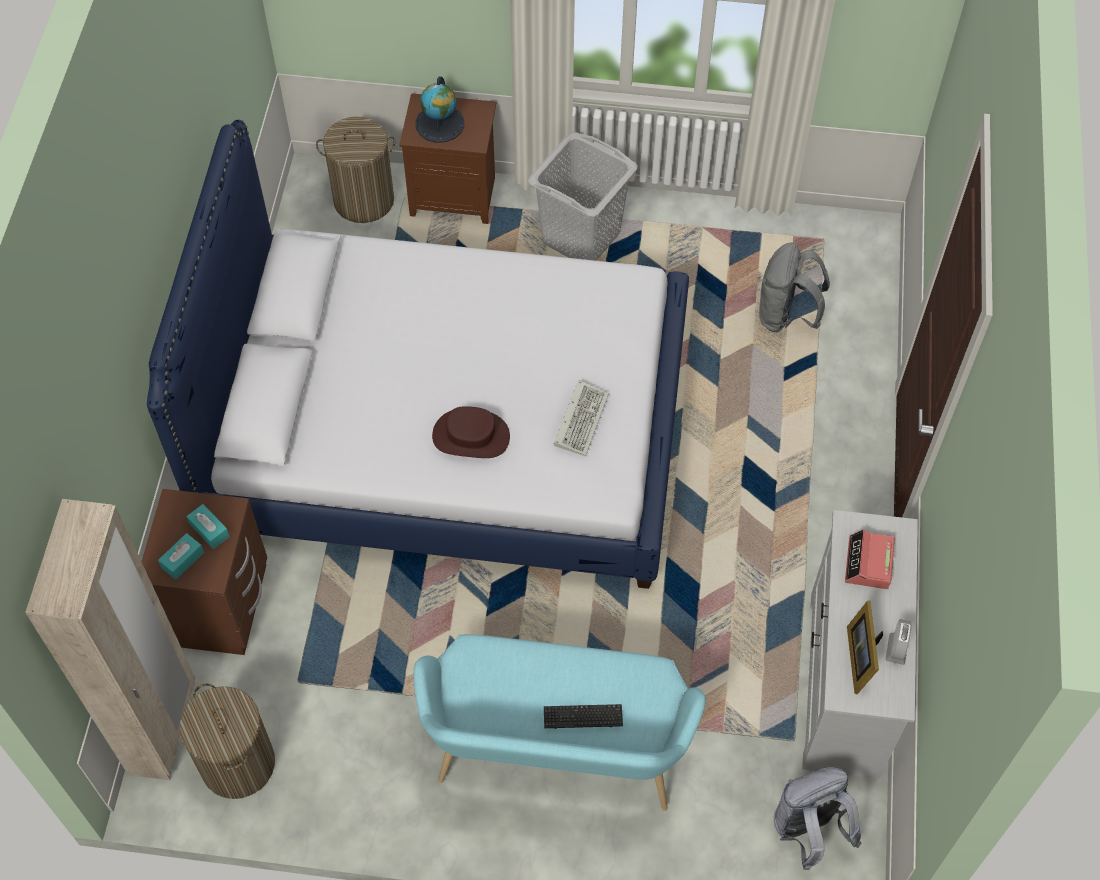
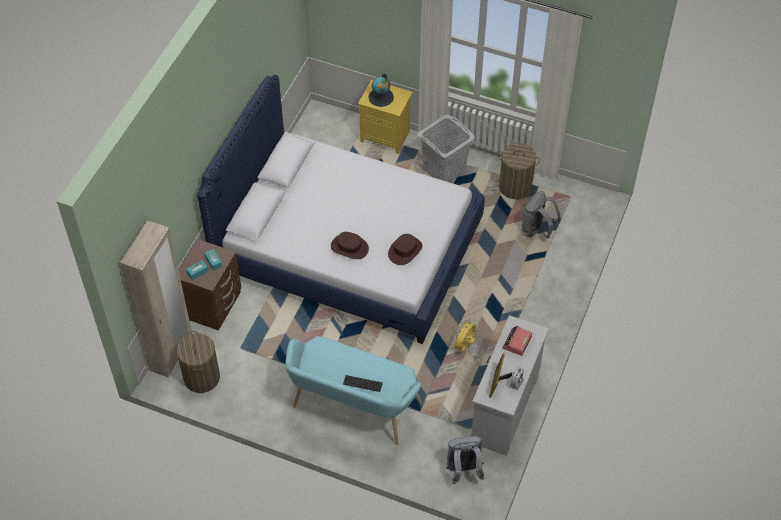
camera: 15 degrees right, 5 degrees down
laundry basket [316,117,396,223] -> laundry basket moved to [498,143,540,199]
brown nightstand [399,93,496,224] -> yellow nightstand [358,80,413,154]
keyboard [554,380,609,456] -> brown hat [388,234,422,265]
none -> yellow fan [451,319,477,353]

